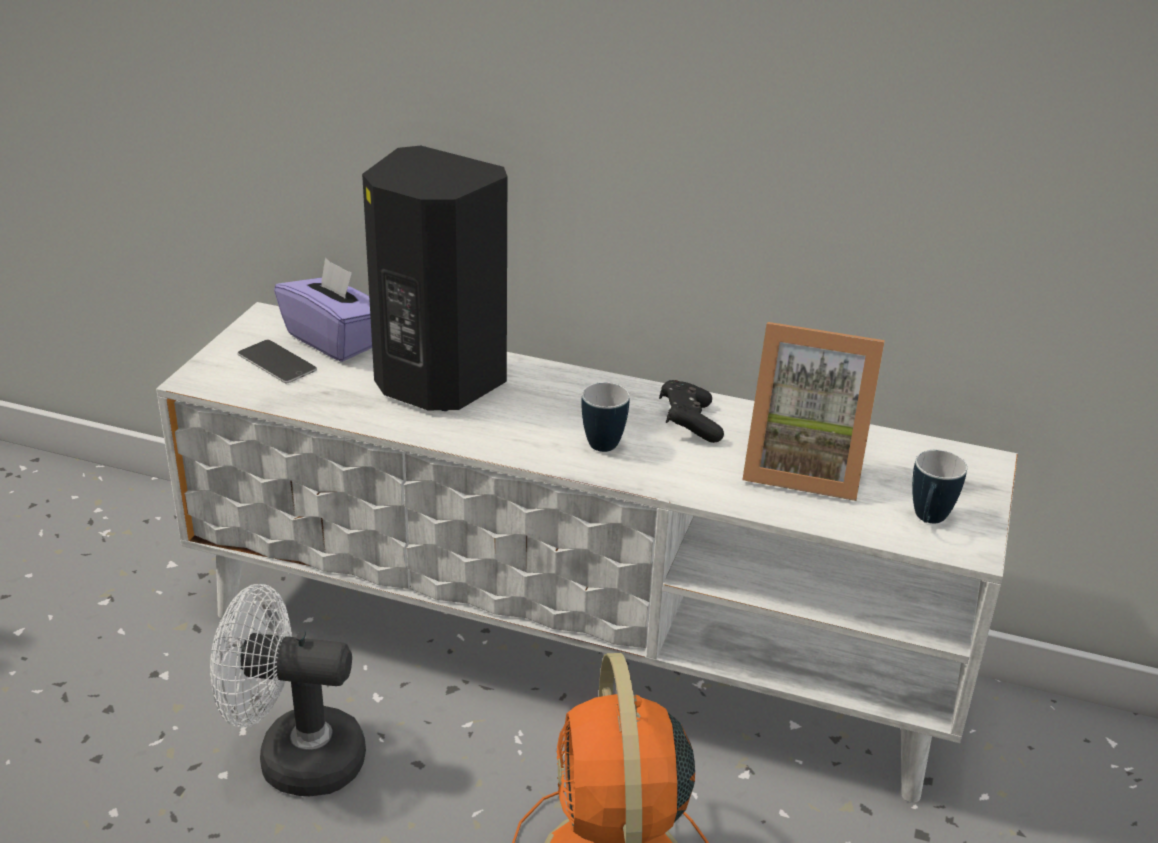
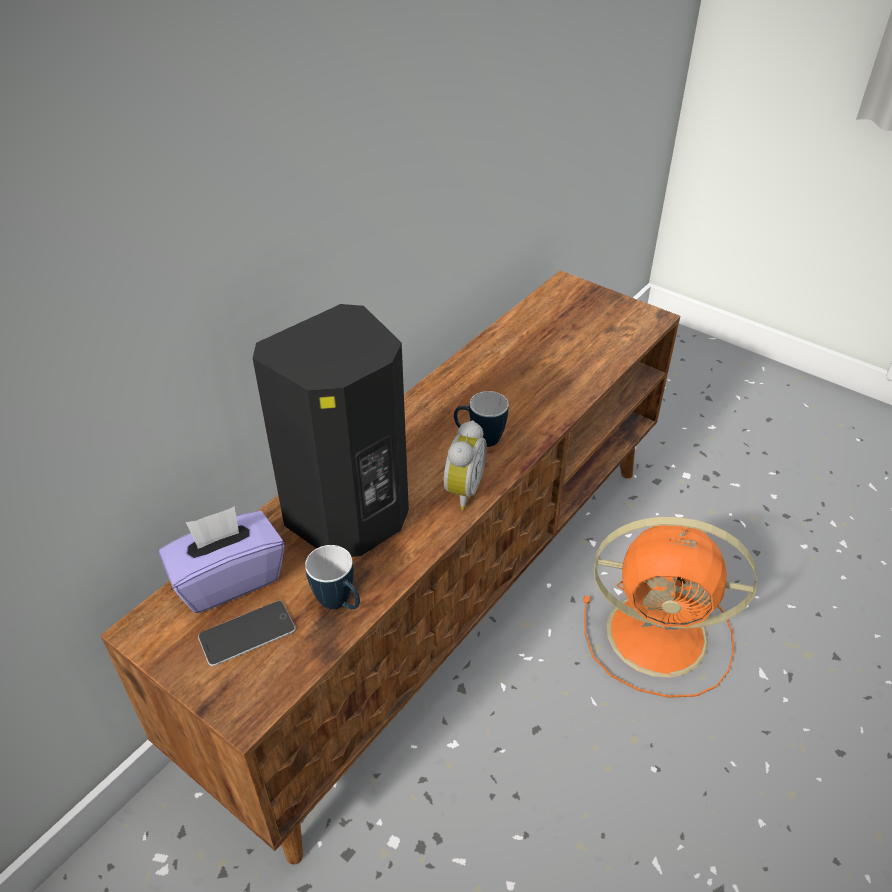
camera: 70 degrees left, 10 degrees up
white tv stand [156,302,1018,803] -> brown tv stand [100,270,680,865]
white fan [210,584,366,796] -> none
black game controller [659,380,724,443] -> none
picture frame [742,322,885,501] -> none
mug [912,450,967,523] -> mug moved to [305,545,360,610]
none -> alarm clock [444,420,487,510]

